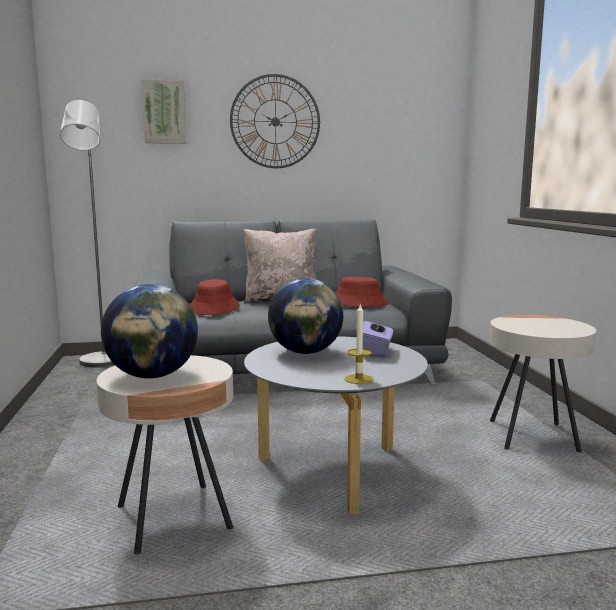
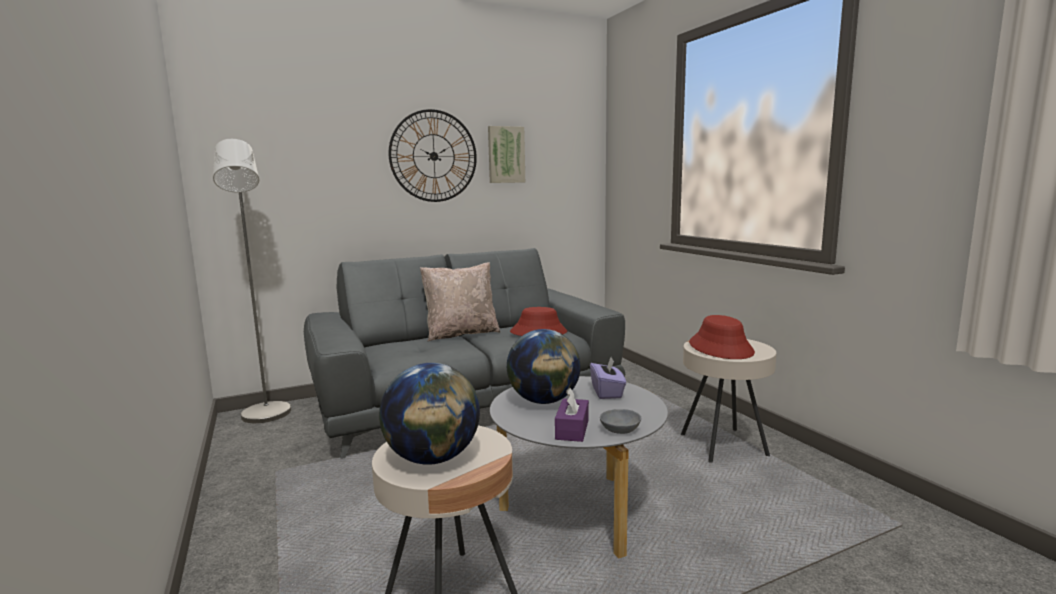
camera: 15 degrees left, 0 degrees up
picture [141,79,186,144] -> picture moved to [488,126,525,183]
red hat [190,279,240,315] -> red hat moved to [689,315,755,359]
candle [345,303,373,384] -> grey bowl [600,409,641,434]
none -> purple tissue box [555,388,589,442]

